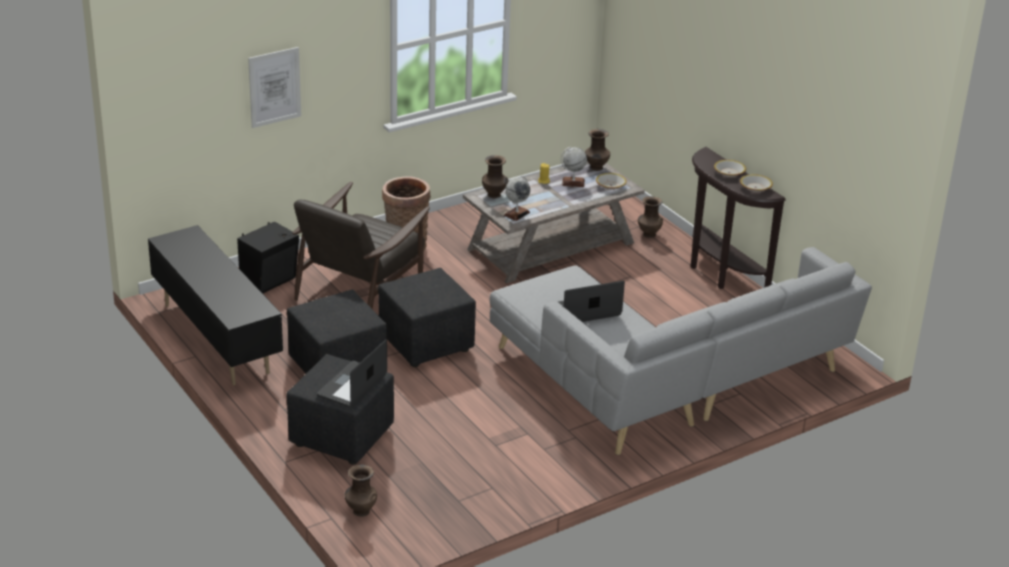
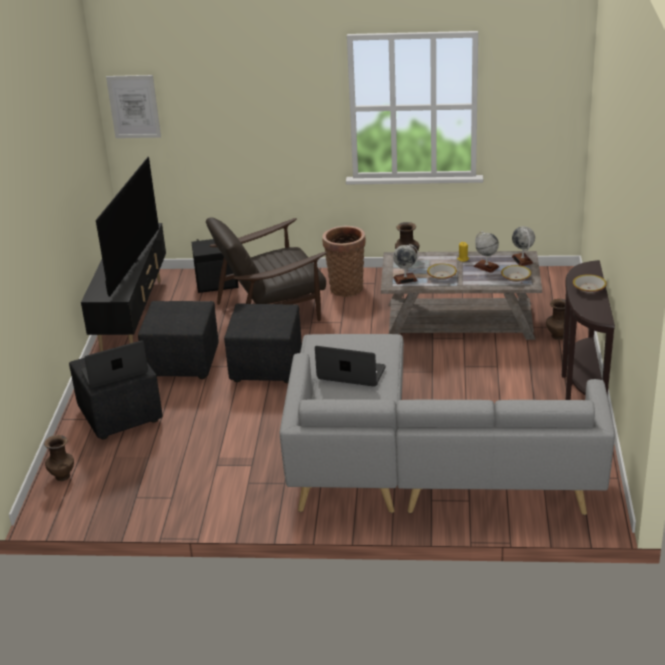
camera: 40 degrees right, 0 degrees up
picture [248,47,301,128] -> picture moved to [106,75,161,138]
brown vase [585,129,610,171] -> globe [512,226,535,266]
bowl [740,174,773,192] -> bowl moved to [427,263,457,280]
none -> television [96,157,159,297]

